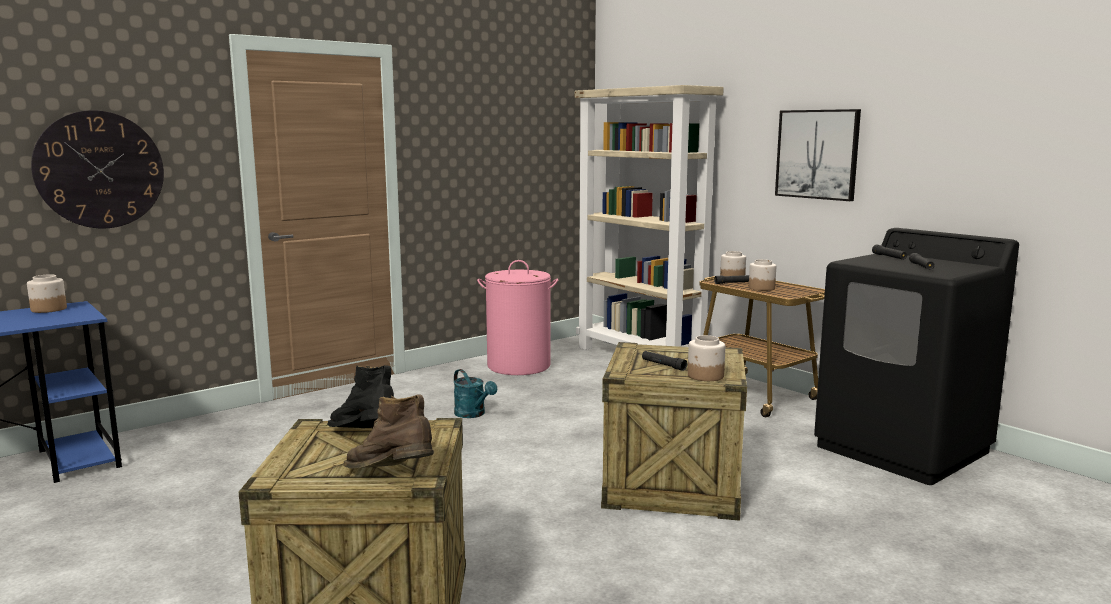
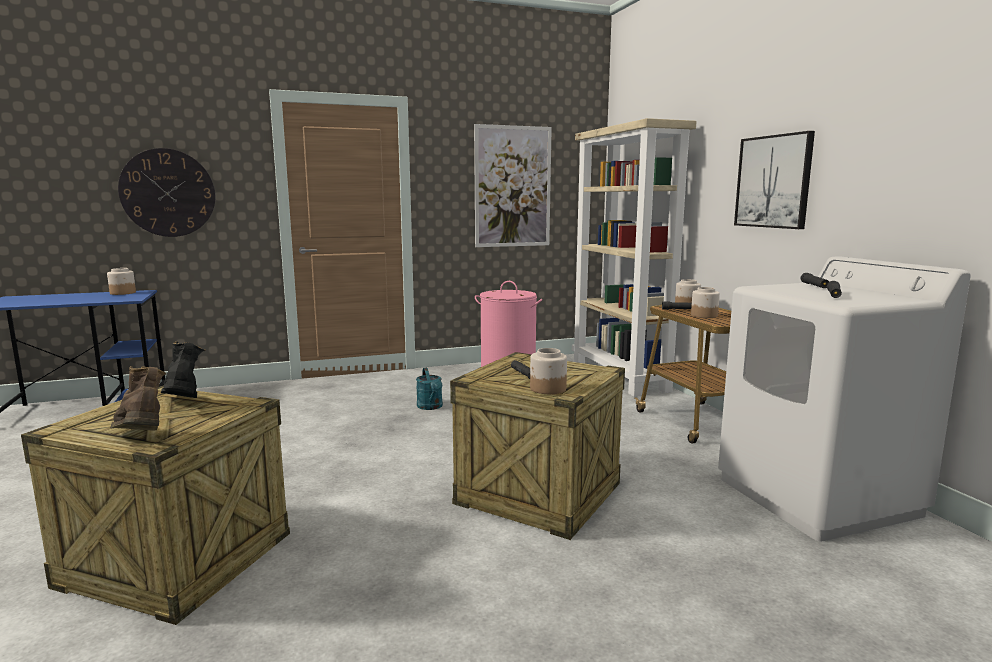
camera: 20 degrees right, 0 degrees up
black washing machine [814,228,1019,485] -> white washing machine [718,256,971,541]
none -> picture [474,124,552,247]

